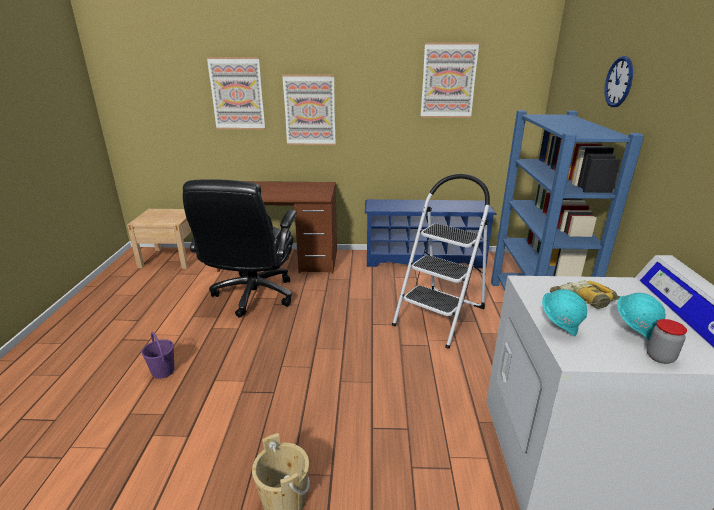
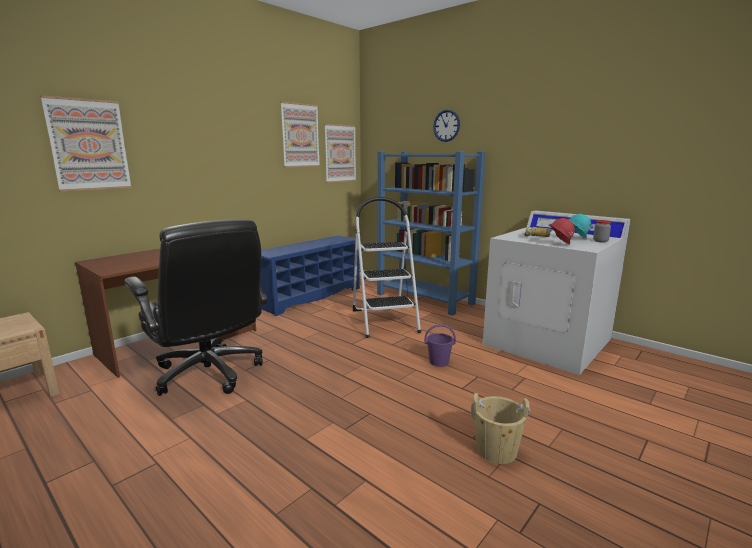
camera: 50 degrees left, 10 degrees down
purple bucket [141,332,174,379] -> purple bucket moved to [424,324,456,367]
picture [282,75,336,145] -> picture moved to [324,124,357,183]
turquoise hard hat [542,289,587,337] -> red hard hat [549,218,575,245]

